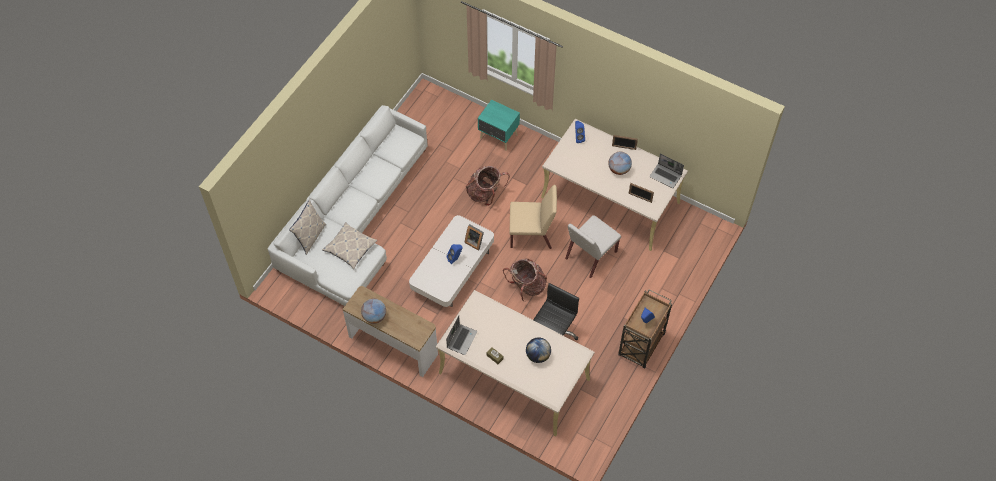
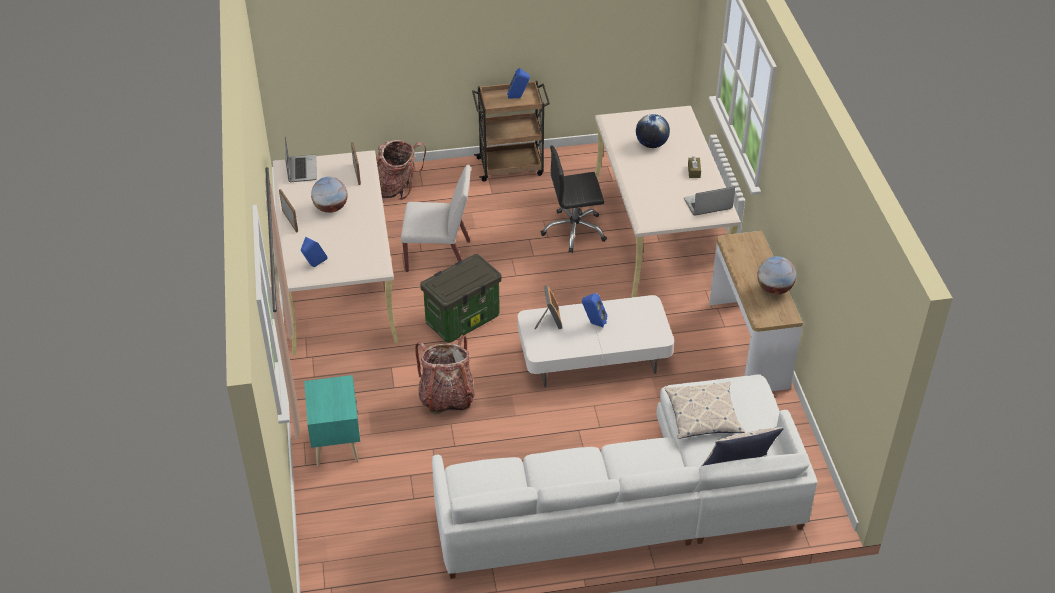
camera: 130 degrees left, 15 degrees down
backpack [503,258,547,302] -> backpack moved to [376,140,426,200]
beige chair [509,185,557,249] -> storage box [420,254,502,343]

